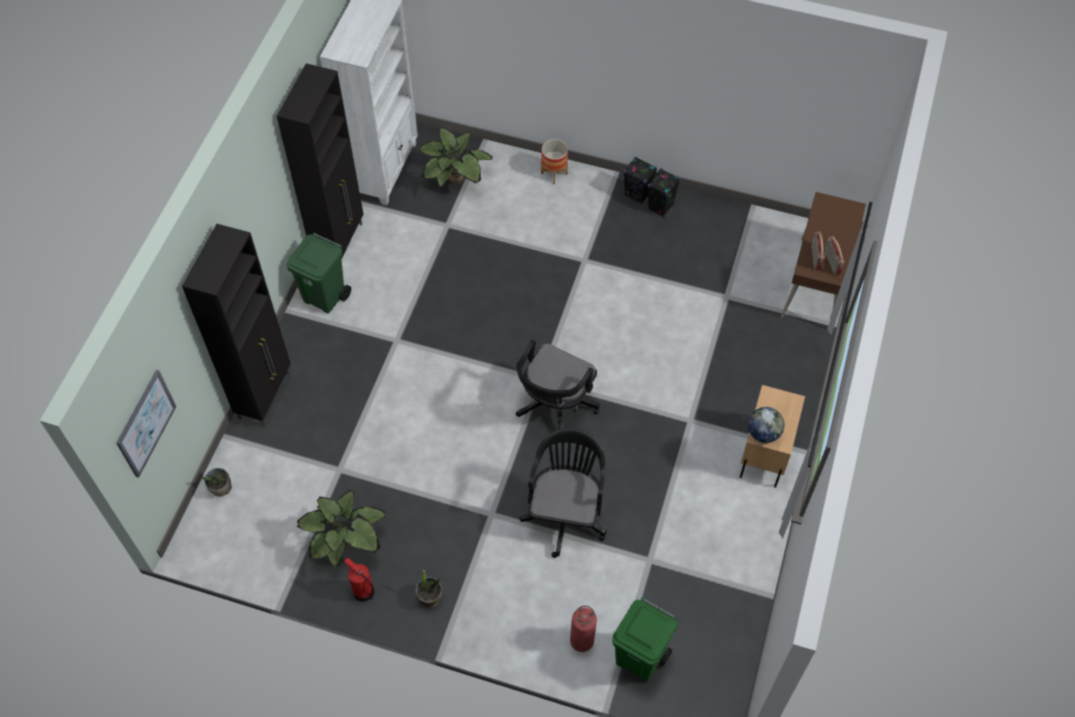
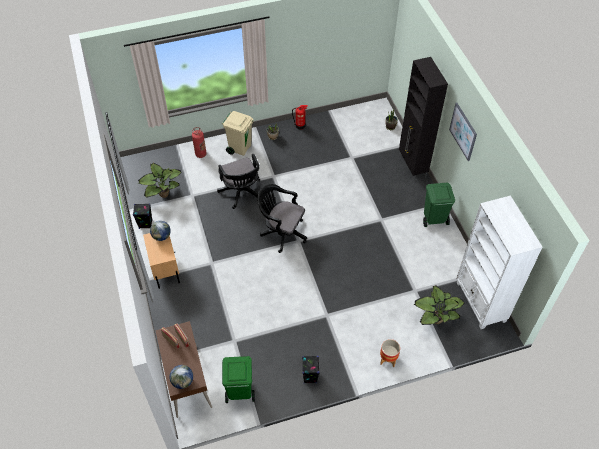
camera: 145 degrees right, 5 degrees down
picture [116,370,176,478] -> picture moved to [449,103,477,161]
black cabinet [277,63,363,259] -> none
potted plant [296,490,385,566] -> potted plant moved to [138,163,182,198]
black office chair [516,340,600,429] -> black office chair turned 60 degrees counterclockwise [257,184,307,253]
green trash can [612,597,677,681] -> green trash can moved to [222,356,255,403]
black speaker [624,157,657,204] -> black speaker moved to [133,204,152,229]
none -> globe [169,365,193,389]
none -> beige trash can [222,111,253,156]

